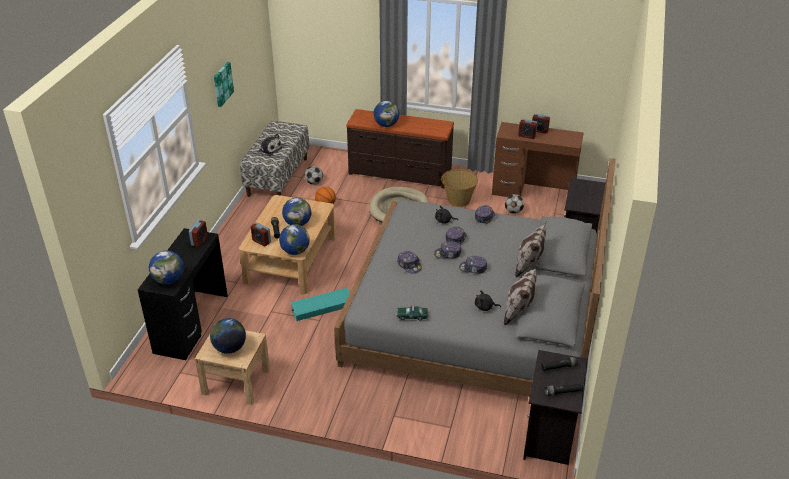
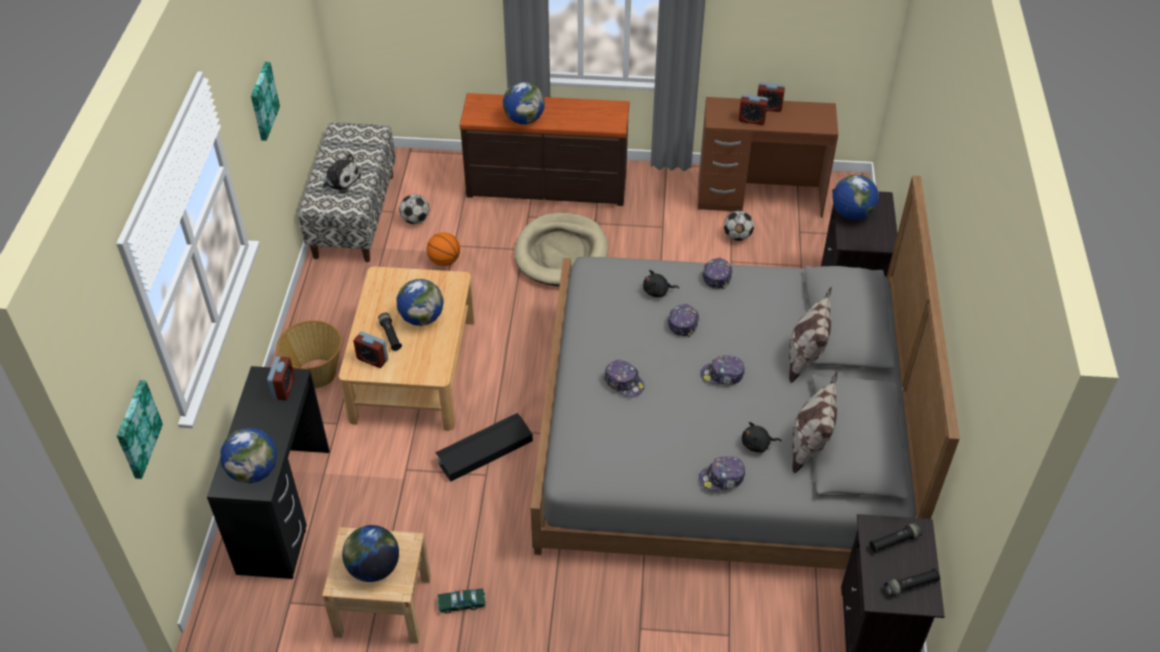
camera: 10 degrees left, 10 degrees up
globe [279,224,310,255] -> globe moved to [832,174,879,220]
turquoise storage box [291,288,350,321] -> black storage box [435,413,533,482]
toy car [396,305,428,320] -> toy car moved to [437,589,486,614]
cap [434,241,462,259] -> cap moved to [699,456,745,491]
basket [441,169,478,207] -> basket moved to [276,320,342,388]
none -> picture [117,380,163,479]

